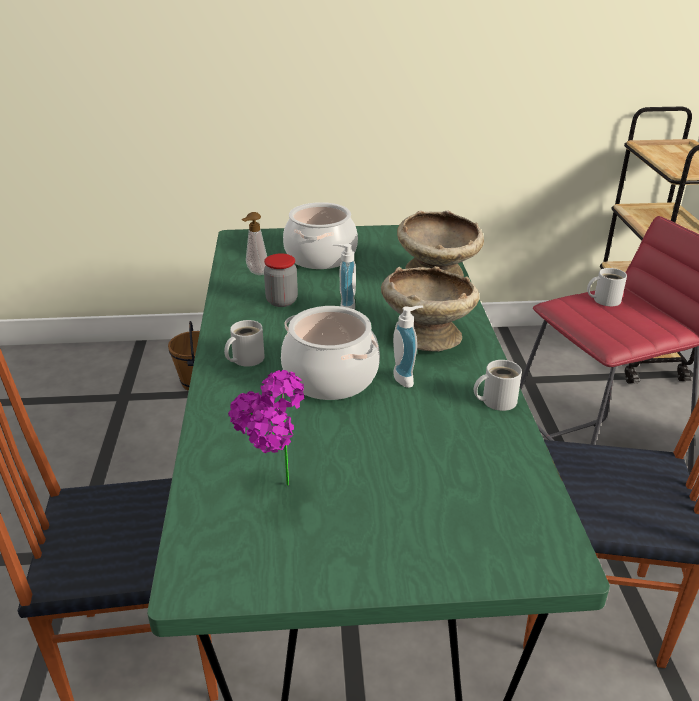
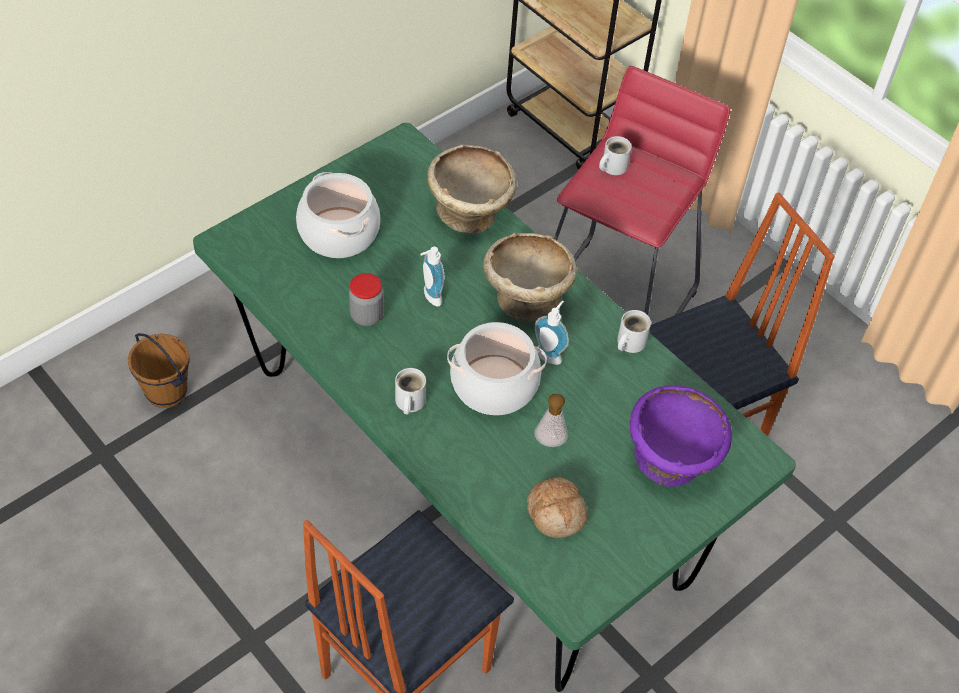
camera: 40 degrees left, 20 degrees up
potted plant [228,370,304,486] -> bread [527,478,588,538]
soap dispenser [241,212,267,275] -> soap dispenser moved to [534,394,568,447]
none -> purple bowl [630,385,732,487]

